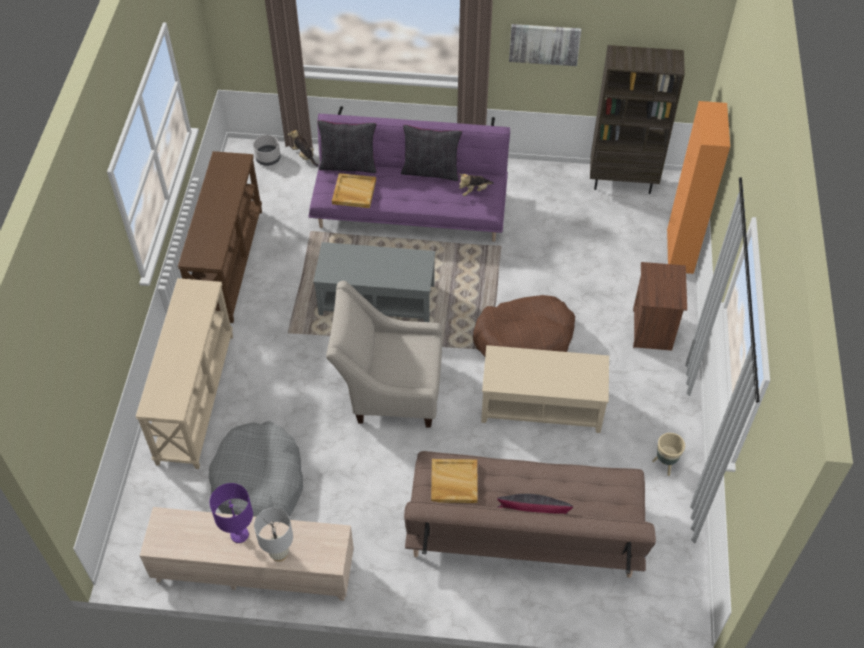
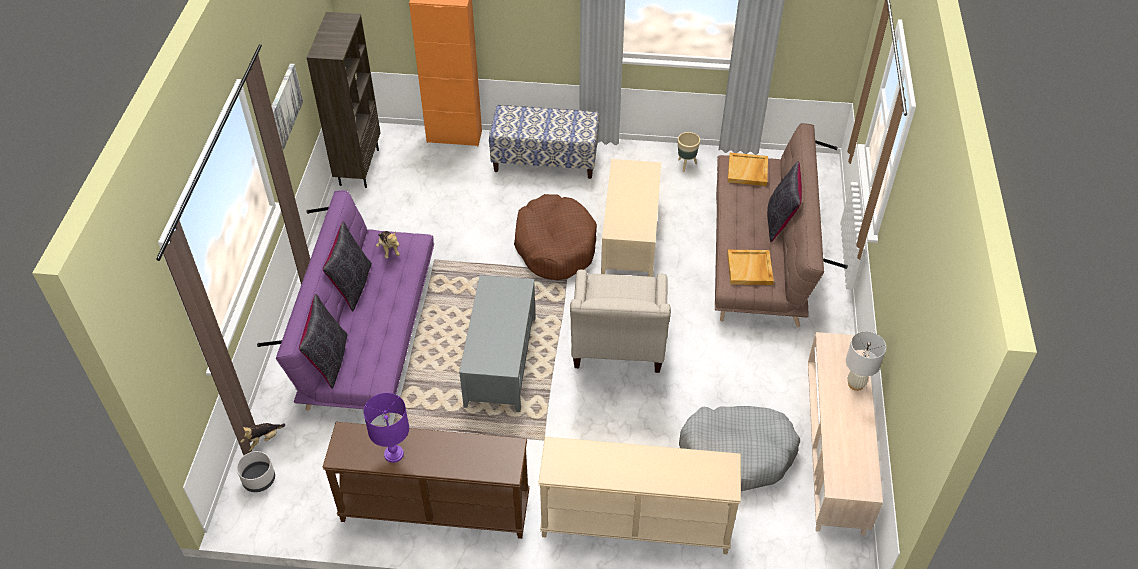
camera: 90 degrees left, 5 degrees down
purple table lamp [210,483,253,543] -> purple table lamp moved to [364,393,409,463]
beige tray [332,173,376,208] -> beige tray moved to [728,153,768,186]
brown nightstand [633,262,687,350] -> bench [489,105,599,179]

